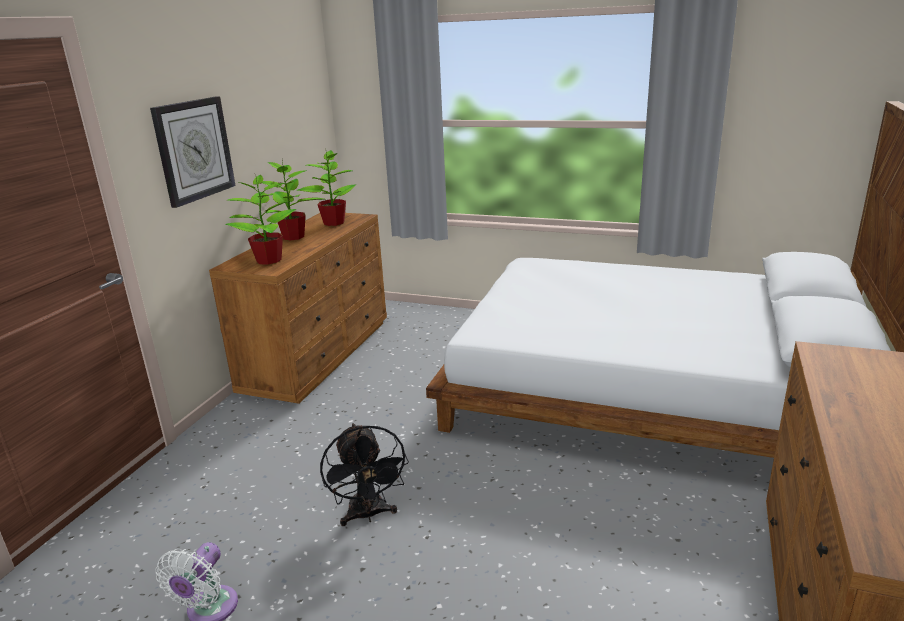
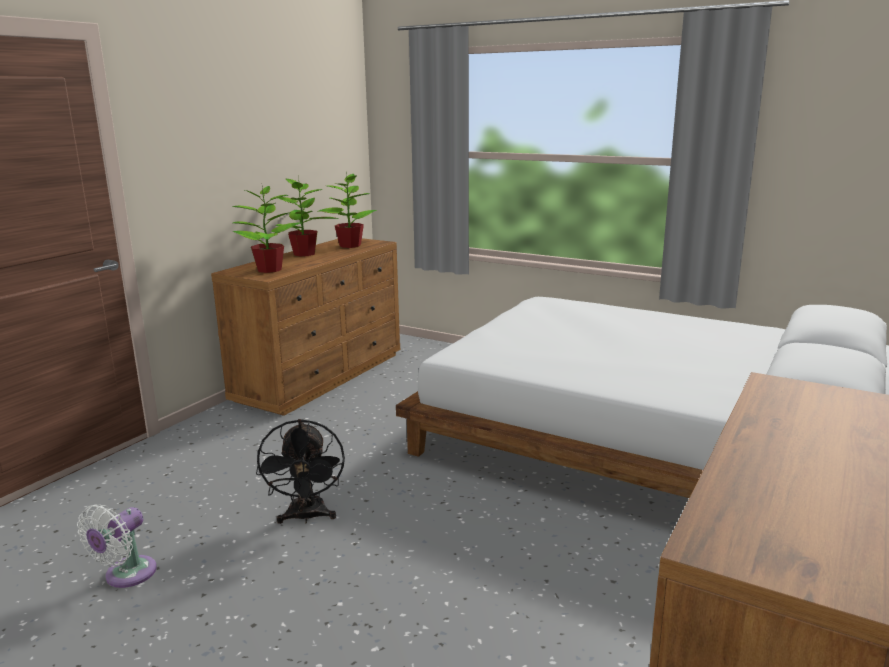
camera: 10 degrees right, 5 degrees down
wall clock [150,96,236,208] -> none

